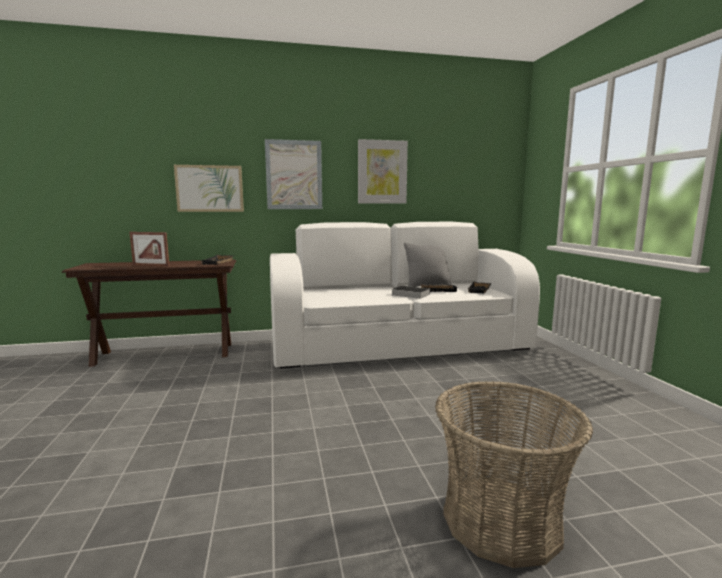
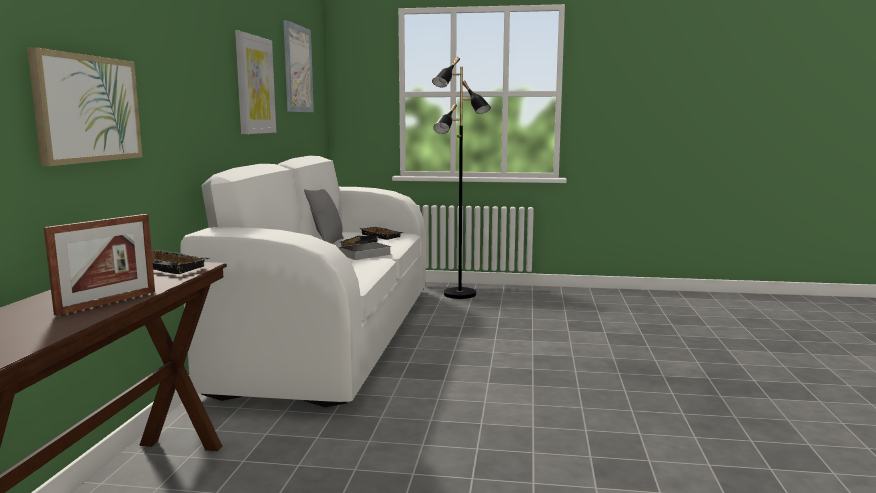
camera: 70 degrees left, 0 degrees up
picture [265,139,322,209] -> picture moved to [283,20,314,112]
basket [435,381,593,568] -> none
none -> black floor lamp [432,57,491,299]

